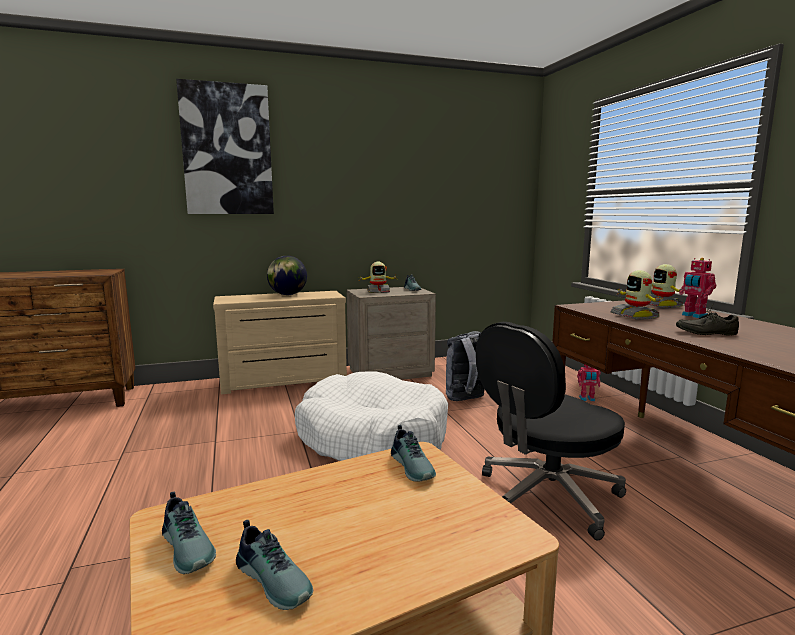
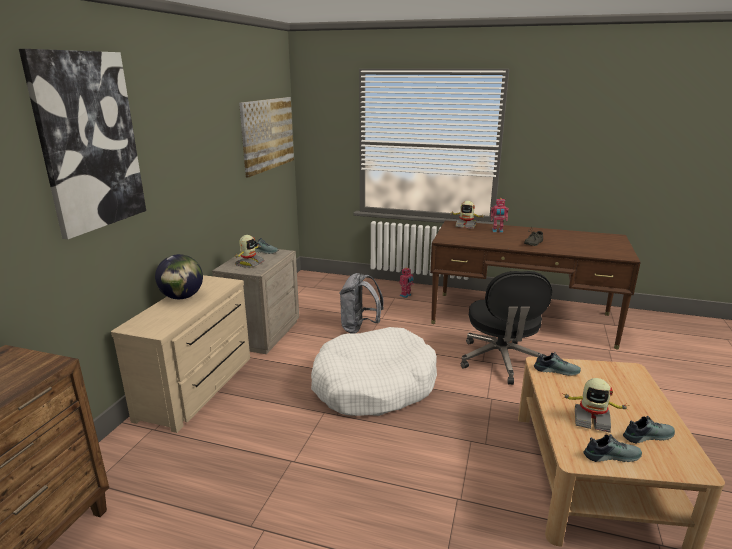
camera: 55 degrees left, 10 degrees up
toy robot [610,270,663,320] -> toy robot moved to [562,378,630,433]
none -> picture [239,97,294,178]

